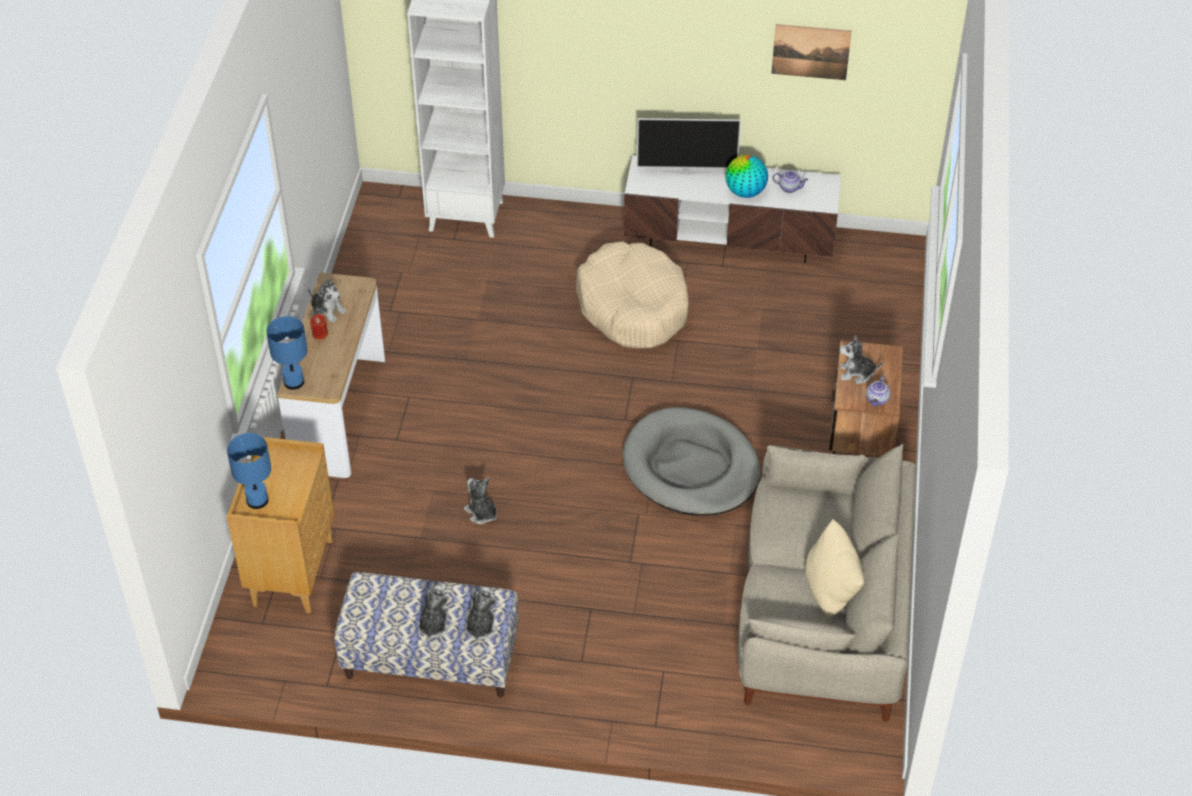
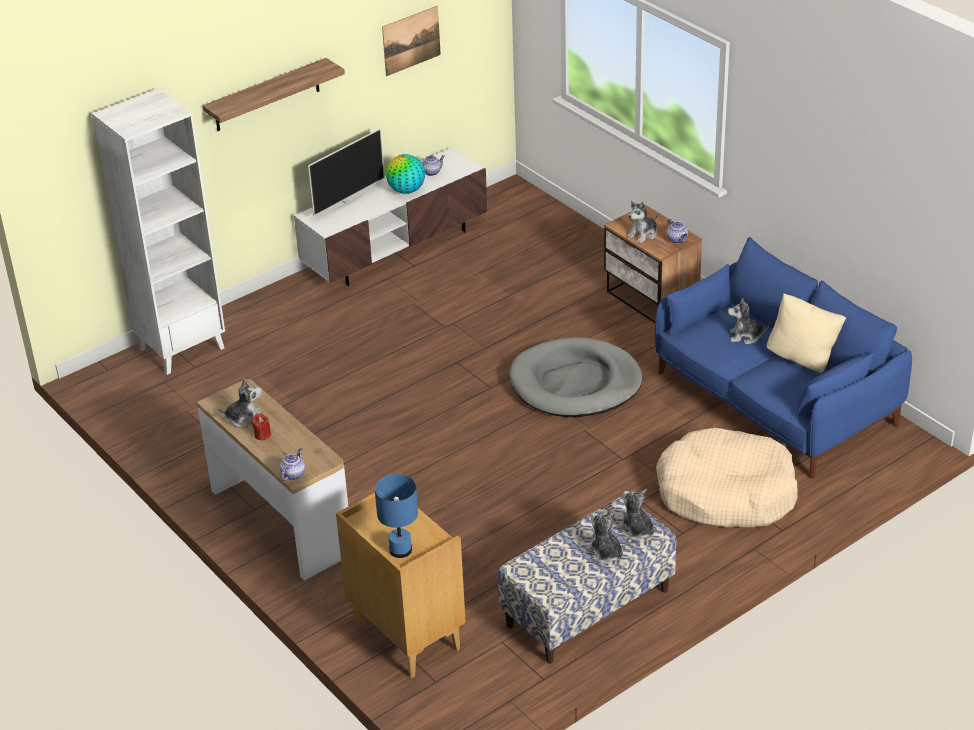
camera: 45 degrees left, 10 degrees down
blue table lamp [266,316,307,390] -> teapot [280,448,305,481]
plush toy [464,477,497,524] -> plush toy moved to [728,298,770,344]
beige dog bed [576,241,689,348] -> beige dog bed moved to [656,427,798,527]
beige sofa [738,444,916,722] -> blue sofa [655,237,912,478]
none -> shelf [202,58,345,131]

